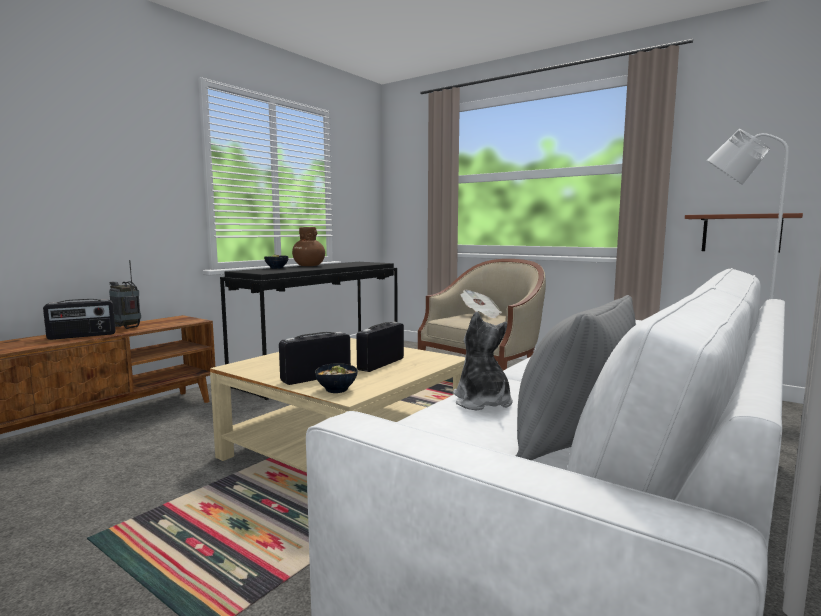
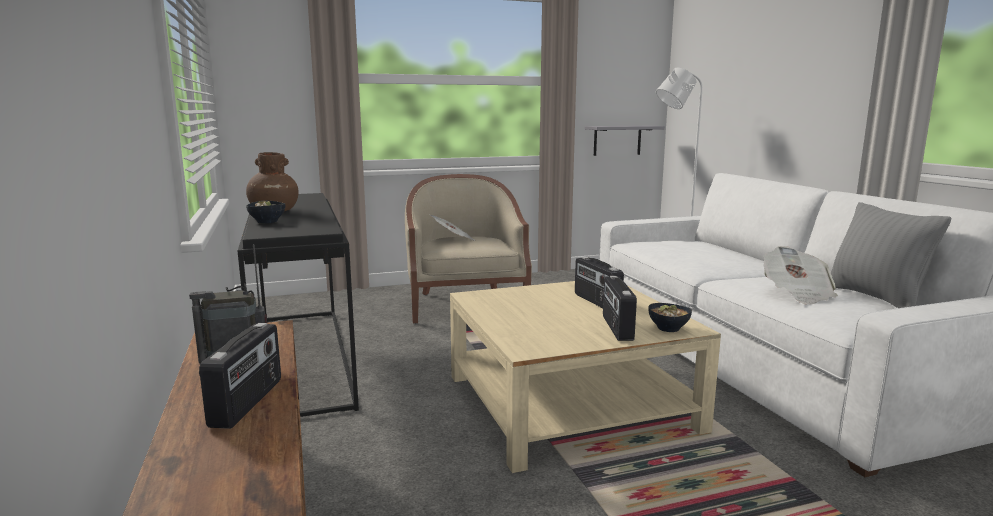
camera: 55 degrees left, 5 degrees up
plush toy [453,312,513,411] -> newspaper [763,246,838,305]
brown shelf [685,213,803,253] -> grey shelf [585,126,665,156]

